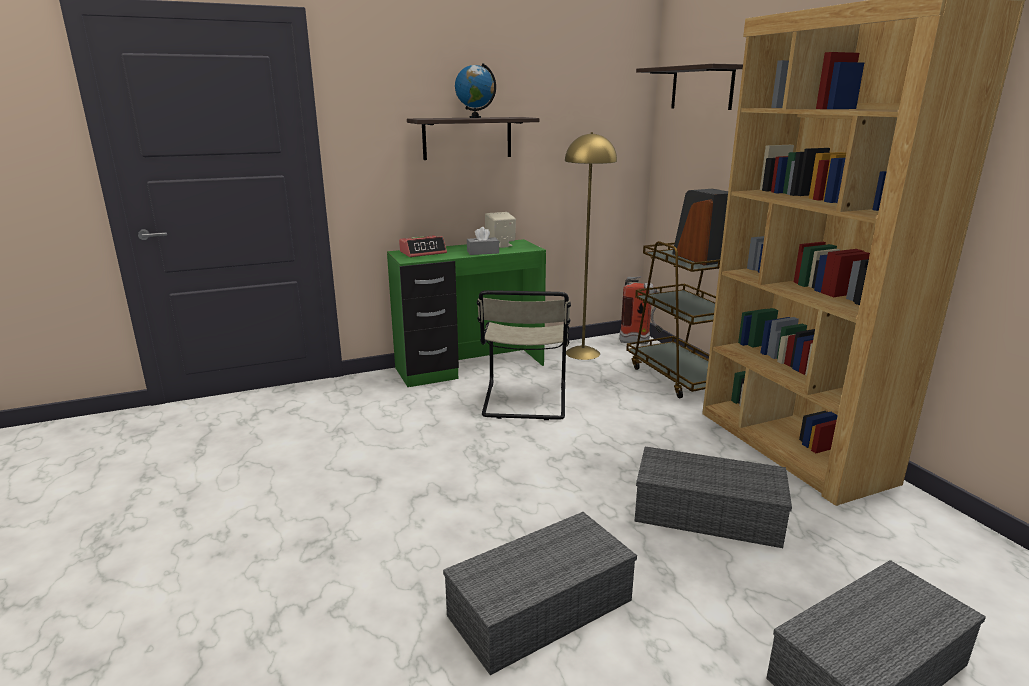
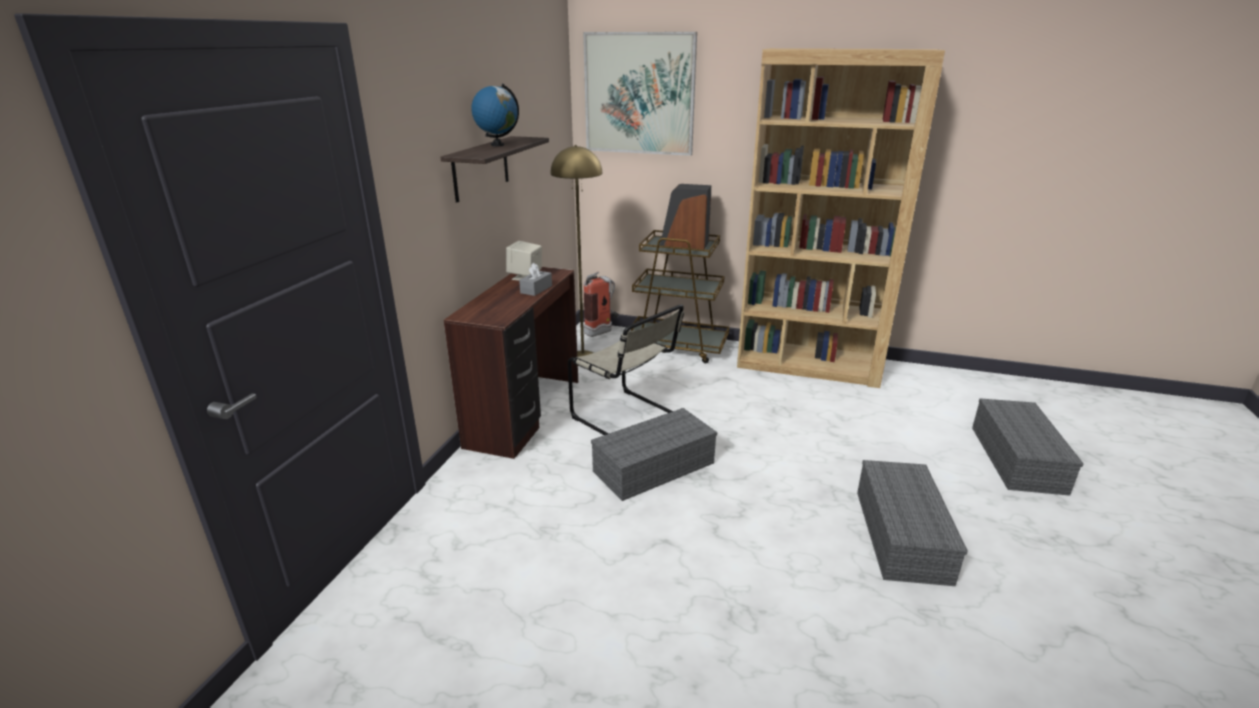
camera: 50 degrees left, 5 degrees up
green desk [387,239,546,387] -> brown desk [444,267,578,459]
alarm clock [399,235,447,257] -> none
grey storage box [634,447,792,548] -> grey storage box moved to [591,408,717,501]
shelf [636,64,743,110] -> picture [583,32,697,156]

